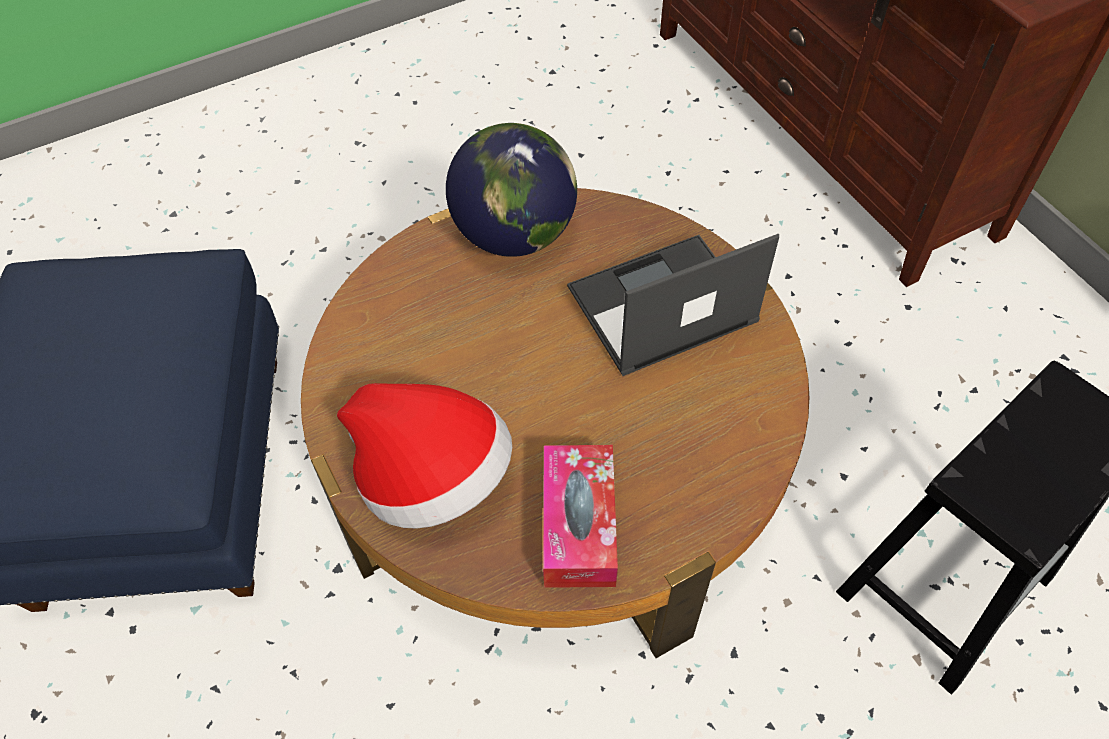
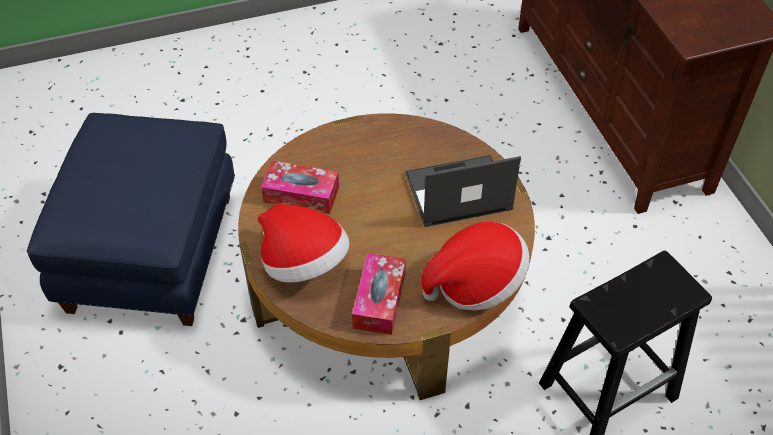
camera: 10 degrees right, 5 degrees down
globe [446,123,577,257] -> none
none -> tissue box [261,161,339,214]
none -> hat [421,221,530,310]

